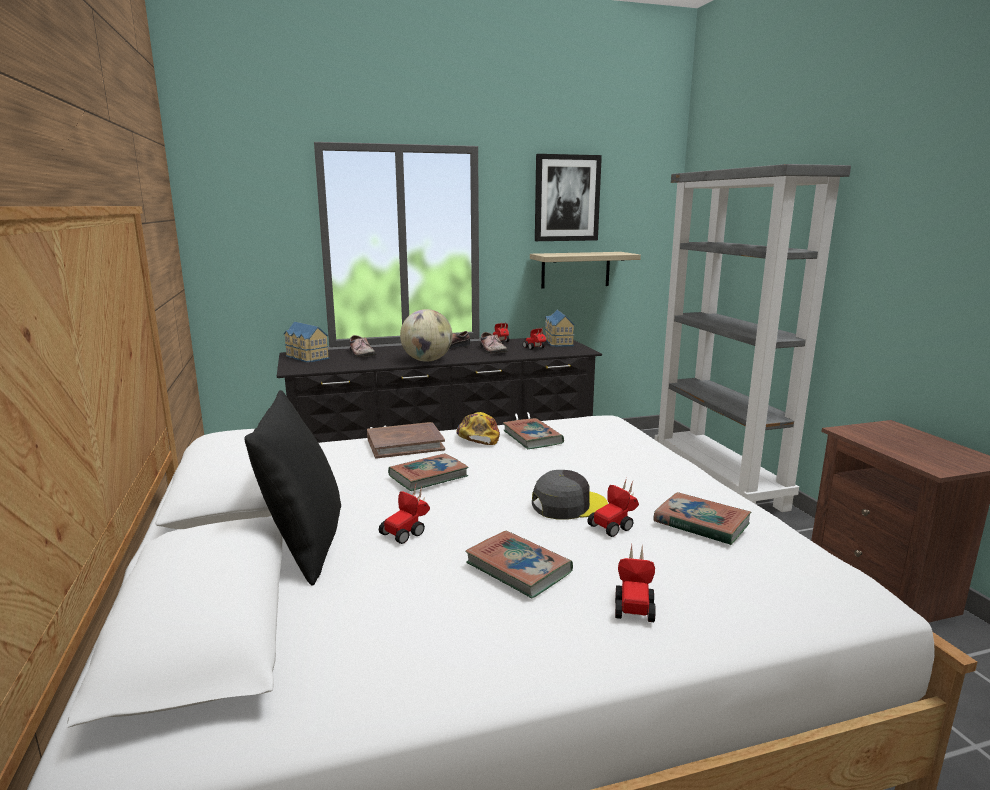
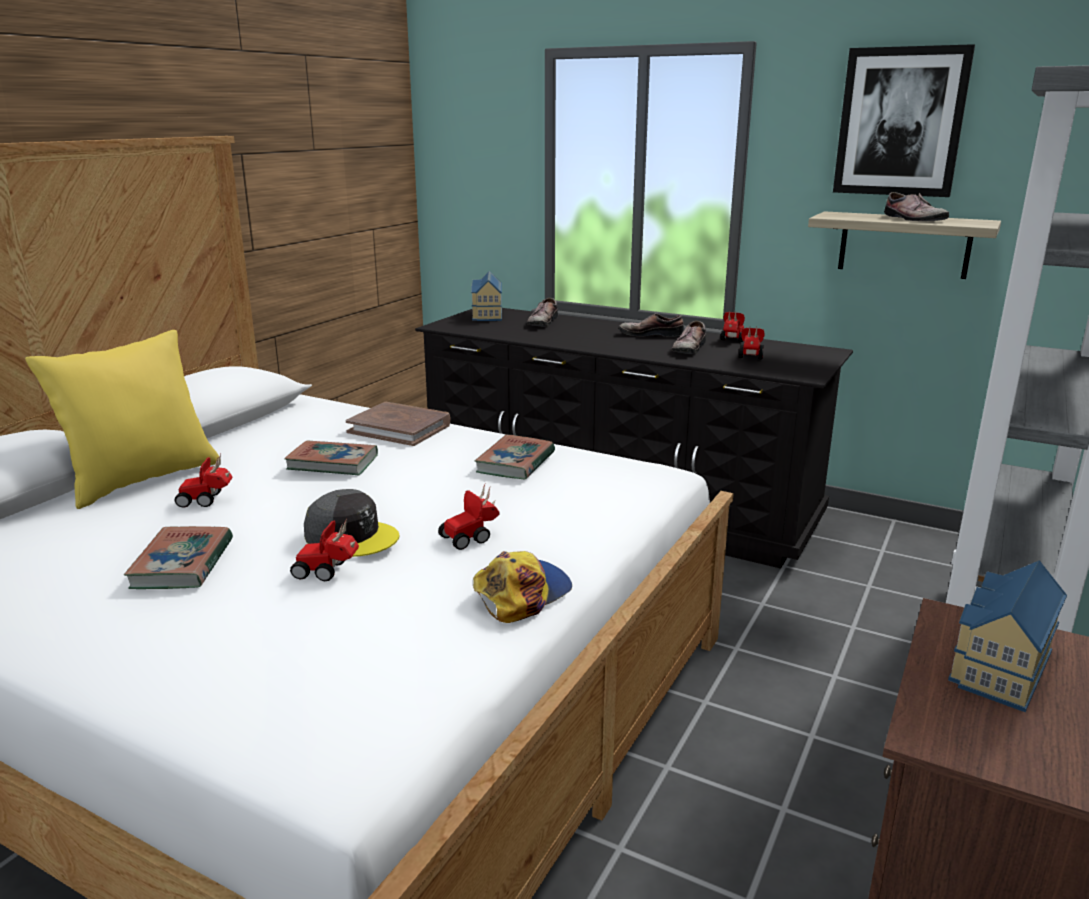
camera: 45 degrees right, 5 degrees up
black pillow [244,390,341,586] -> yellow pillow [25,330,219,509]
globe [400,309,453,362] -> none
cap [456,412,500,445] -> cap moved to [473,551,572,623]
toy house [545,309,575,347] -> toy house moved to [948,560,1067,712]
toy car [615,545,656,622] -> toy car moved to [438,482,500,550]
book [653,492,751,545] -> none
none -> shoe [884,192,949,221]

